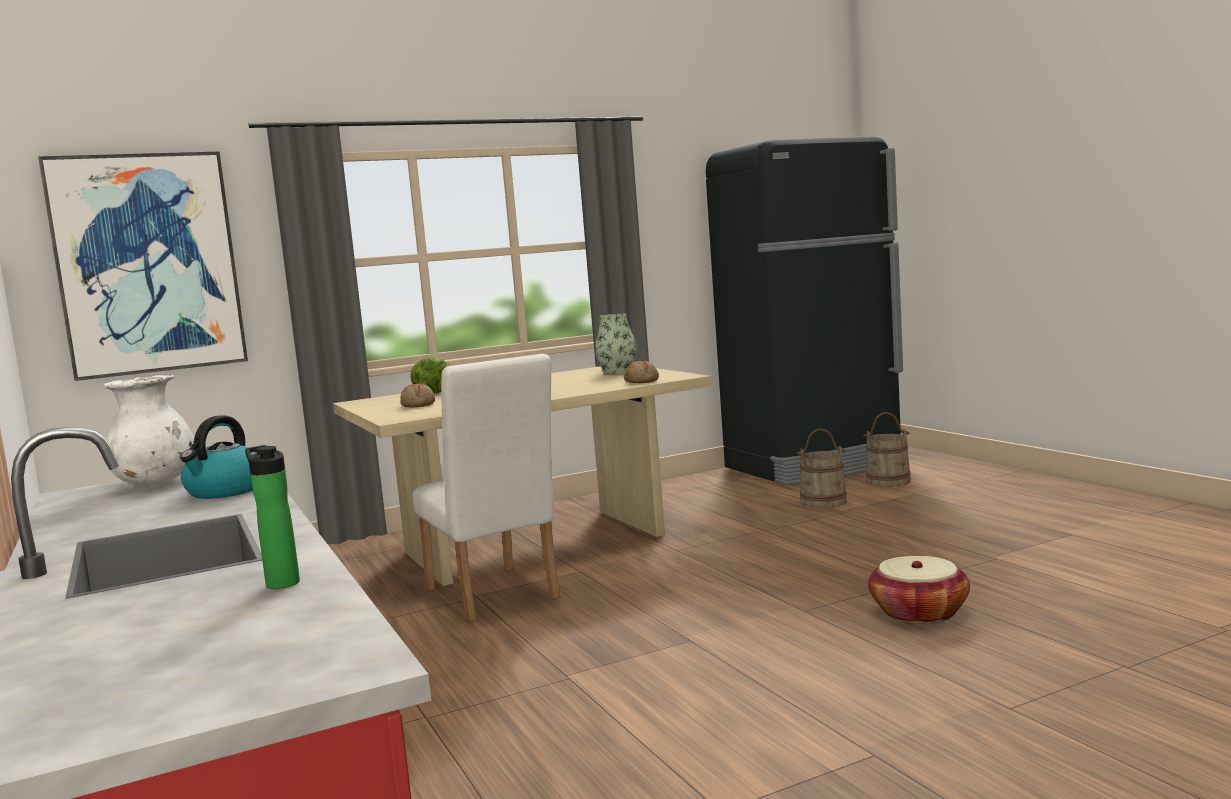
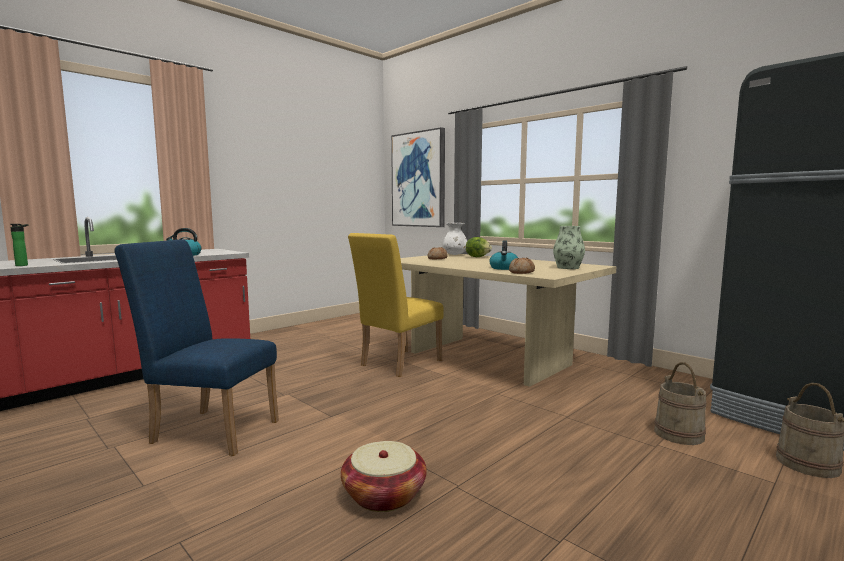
camera: 70 degrees right, 0 degrees up
white vase [103,375,194,486] -> white vase moved to [443,223,467,255]
white chair [412,354,561,622] -> yellow chair [348,233,444,377]
none -> blue chair [115,239,279,456]
none -> kettle [489,240,518,270]

